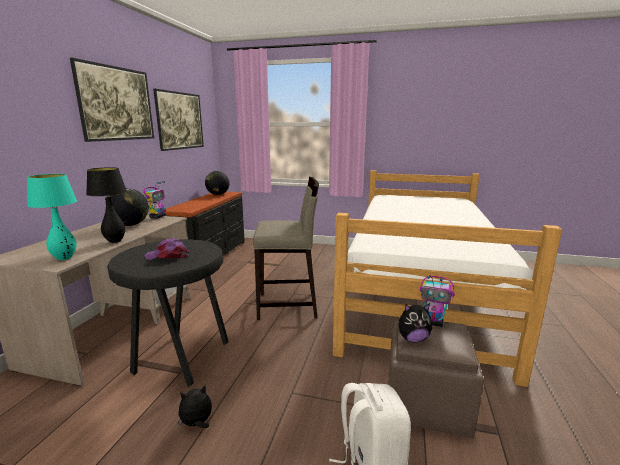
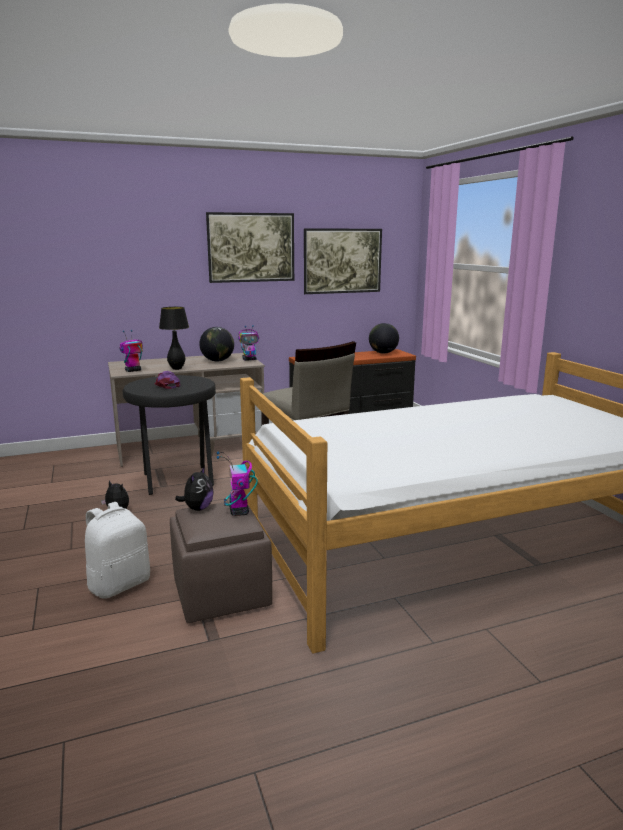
camera: 55 degrees right, 0 degrees up
turquoise table lamp [27,174,77,260] -> toy robot [120,330,143,372]
plush toy [399,303,432,342] -> plush toy turned 120 degrees counterclockwise [175,466,213,511]

